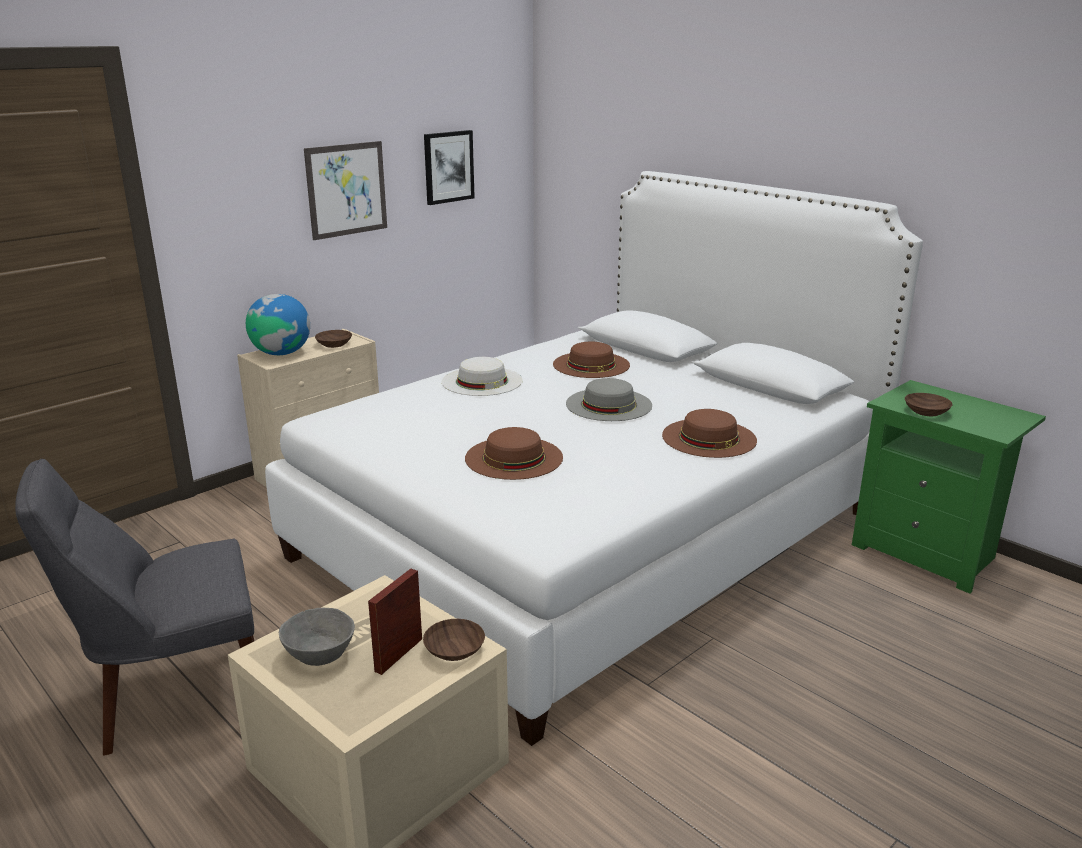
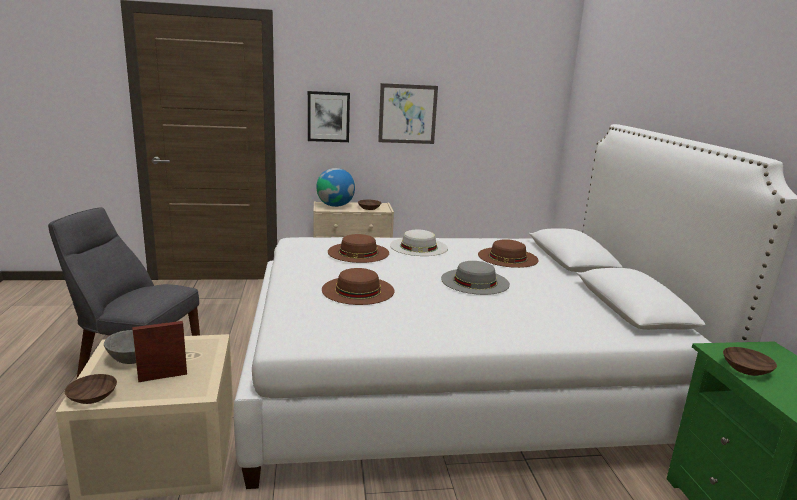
camera: 35 degrees right, 5 degrees down
brown bowl [423,619,485,661] -> brown bowl moved to [65,374,117,404]
picture [424,130,475,205] -> picture moved to [308,91,350,142]
brown hat [662,409,757,458] -> brown hat moved to [328,234,389,263]

